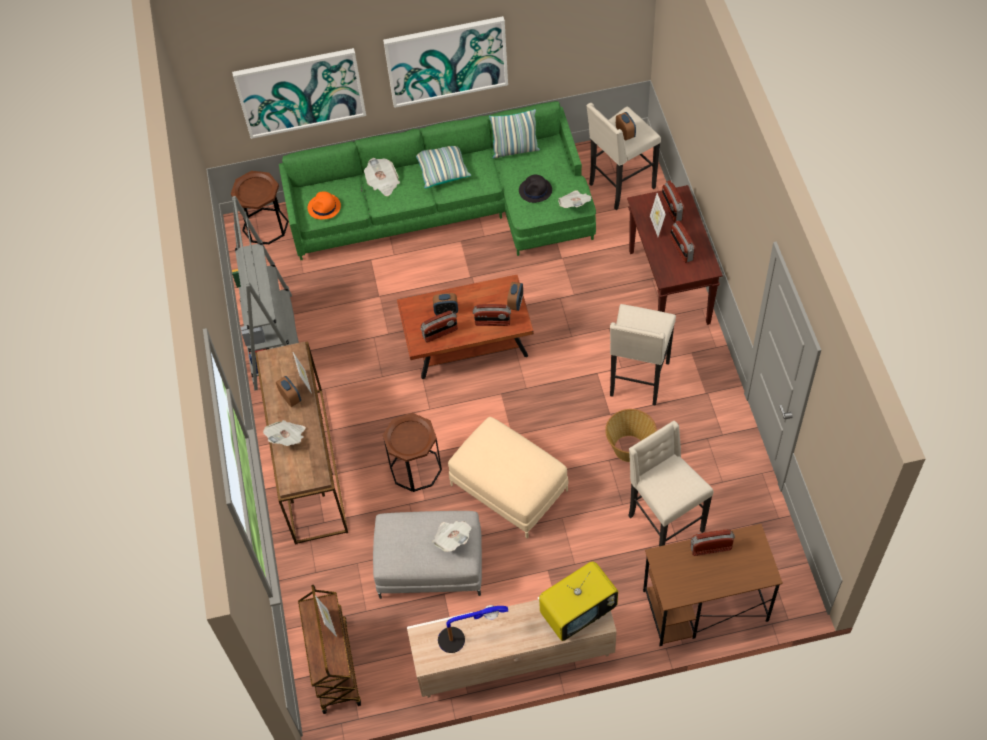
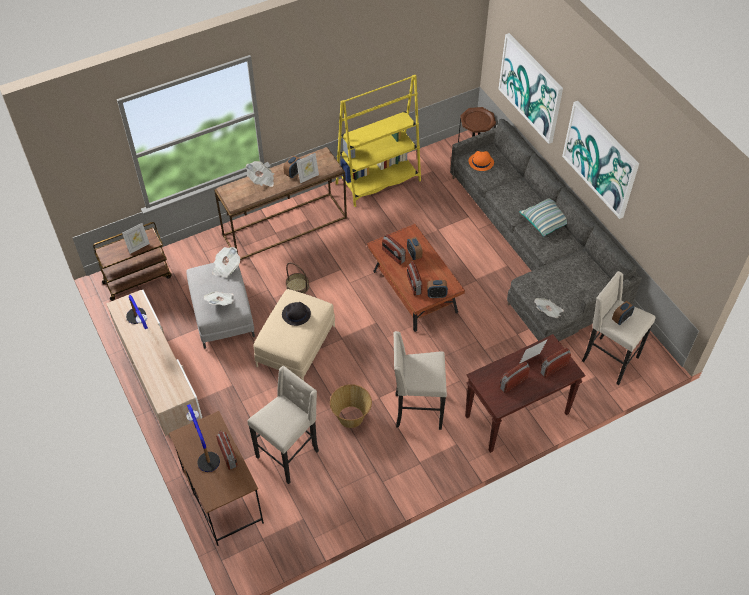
camera: 70 degrees right, 5 degrees down
grey bookcase [232,196,299,390] -> yellow bookcase [336,75,421,207]
green sofa [279,101,596,260] -> grey sofa [450,119,642,341]
newspaper [364,158,400,196] -> newspaper moved to [212,247,240,278]
brown side table [383,413,442,492] -> basket [286,262,309,294]
pillow [489,109,540,159] -> none
black hat [519,175,552,203] -> black hat moved to [282,302,311,326]
television [539,562,618,641] -> none
none -> table lamp [186,404,220,472]

